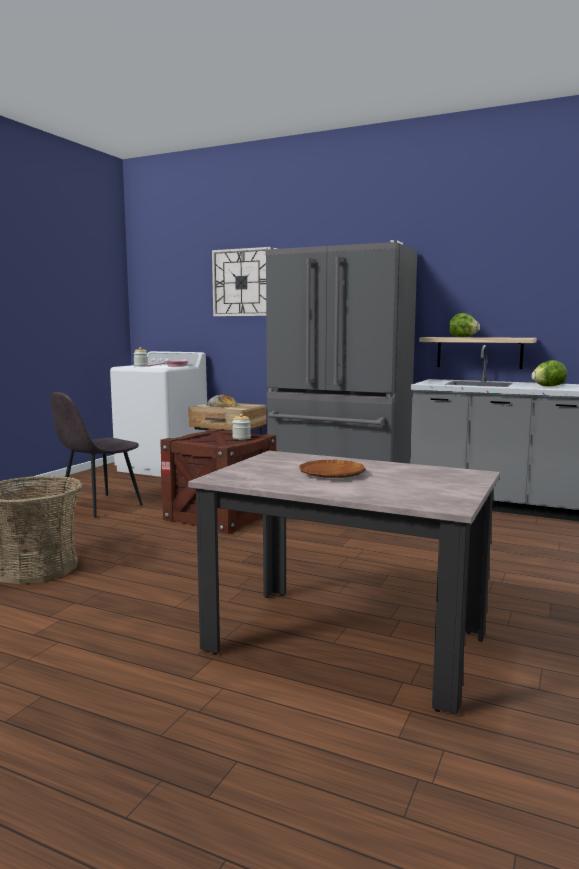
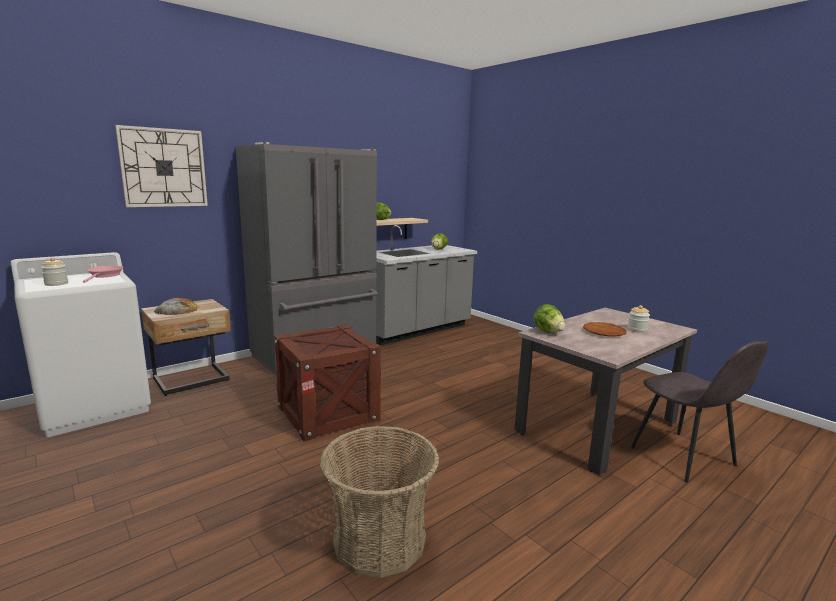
camera: 65 degrees left, 5 degrees up
grey chair [50,392,143,518] -> grey chair moved to [631,341,769,483]
jar [232,414,251,440] -> jar moved to [627,305,650,333]
none -> lettuce [534,304,565,333]

